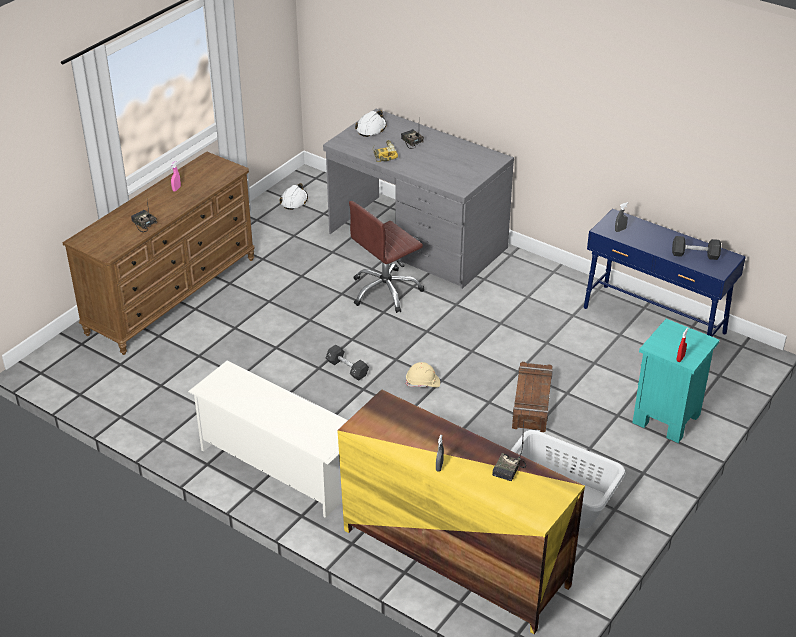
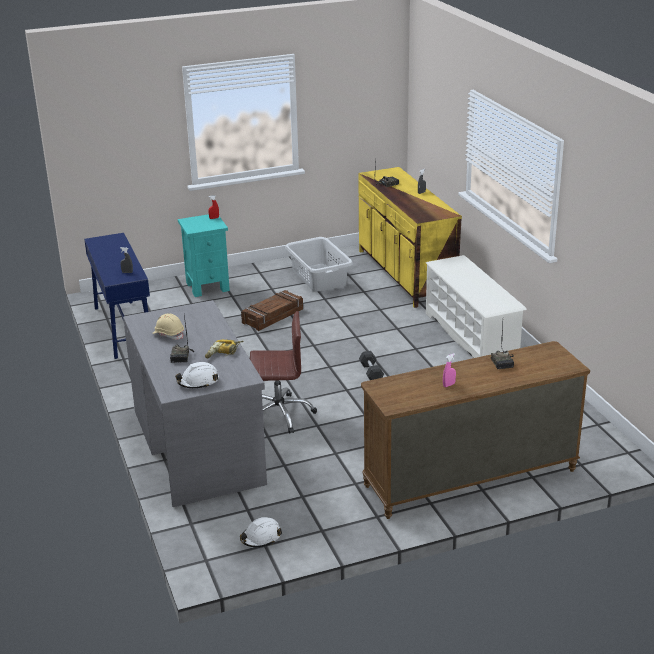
camera: 145 degrees left, 10 degrees down
beige hard hat [406,362,440,387] -> beige hard hat moved to [152,313,184,340]
black dumbbell [672,236,721,260] -> none

